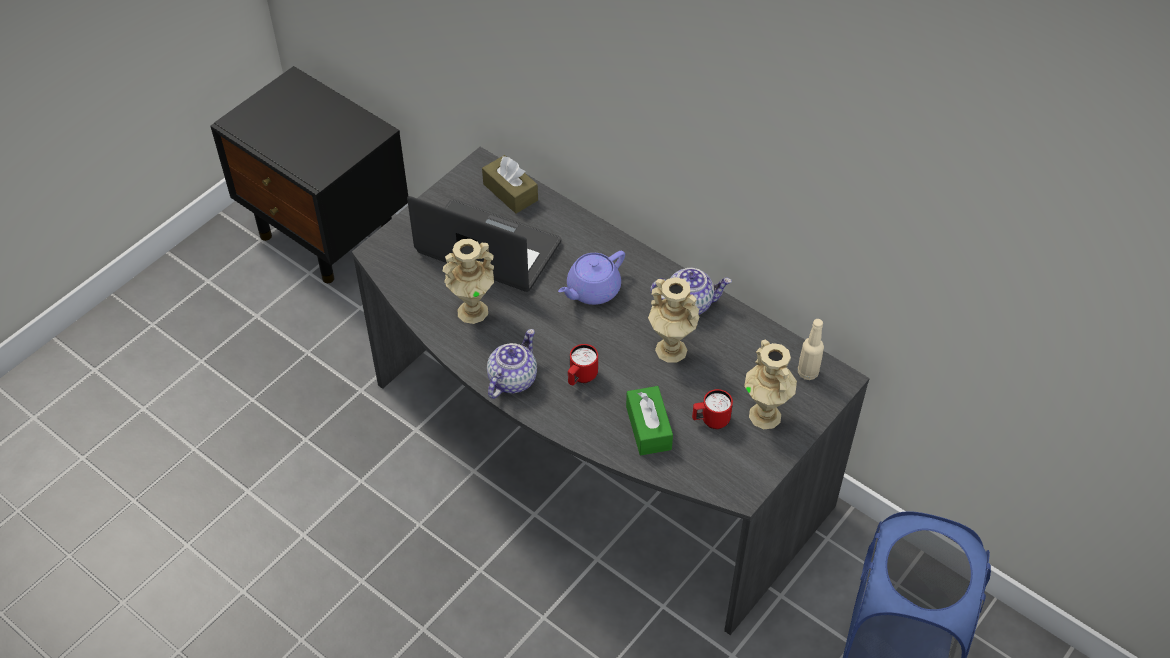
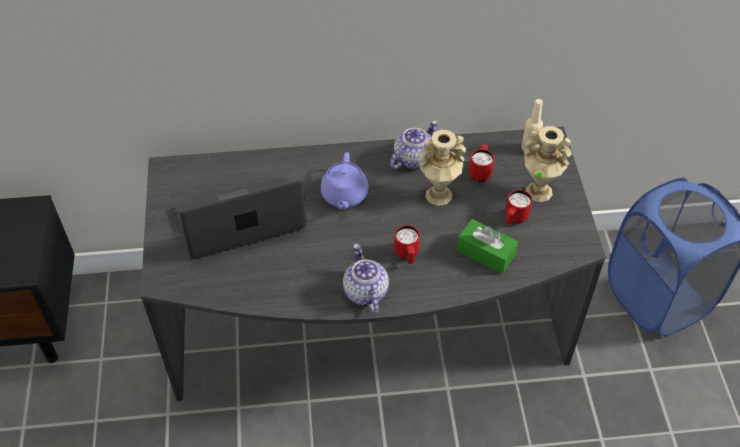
camera: 45 degrees left, 0 degrees up
beige vase [443,239,494,324] -> none
brown tissue box [482,155,538,214] -> none
none -> red mug [469,145,494,182]

